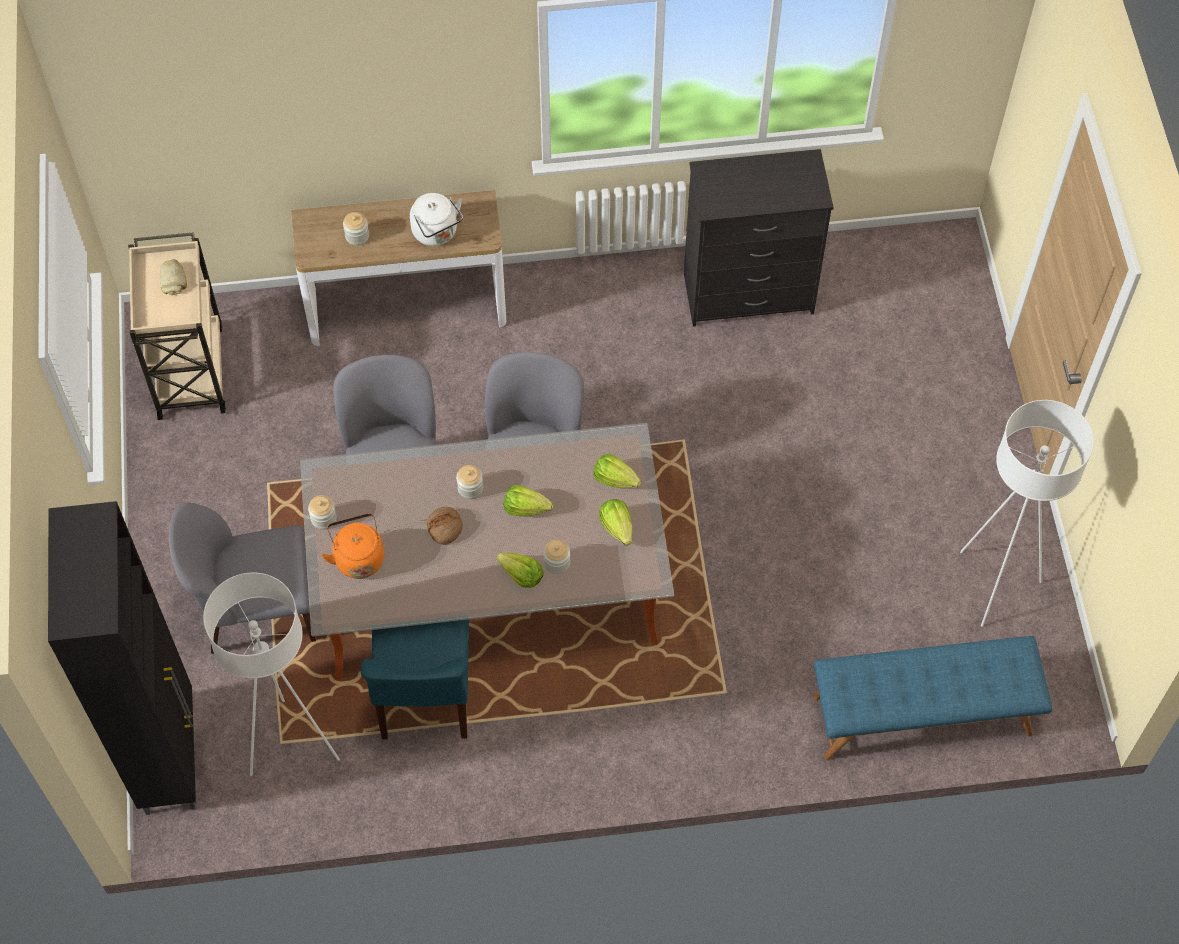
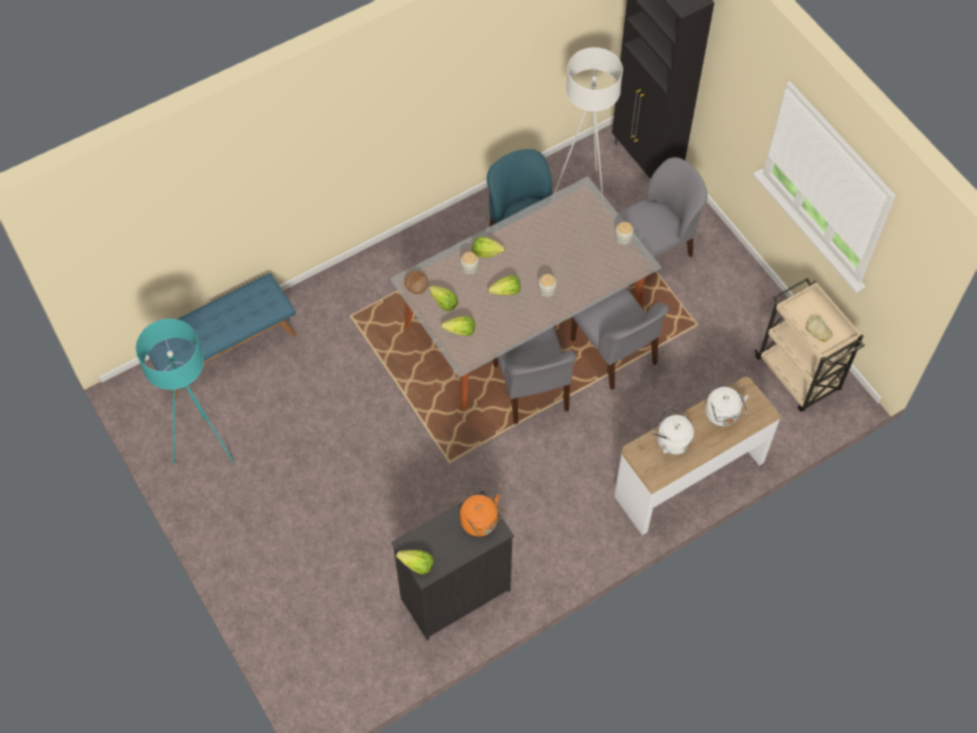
camera: 155 degrees right, 0 degrees up
orange kettle [322,513,384,579] -> orange kettle moved to [460,495,505,536]
jar [343,212,369,246] -> white kettle [705,387,748,426]
bread [427,507,463,545] -> bread moved to [404,270,429,294]
white floor lamp [960,400,1094,627] -> turquoise floor lamp [136,319,234,464]
none -> lettuce [396,550,434,574]

